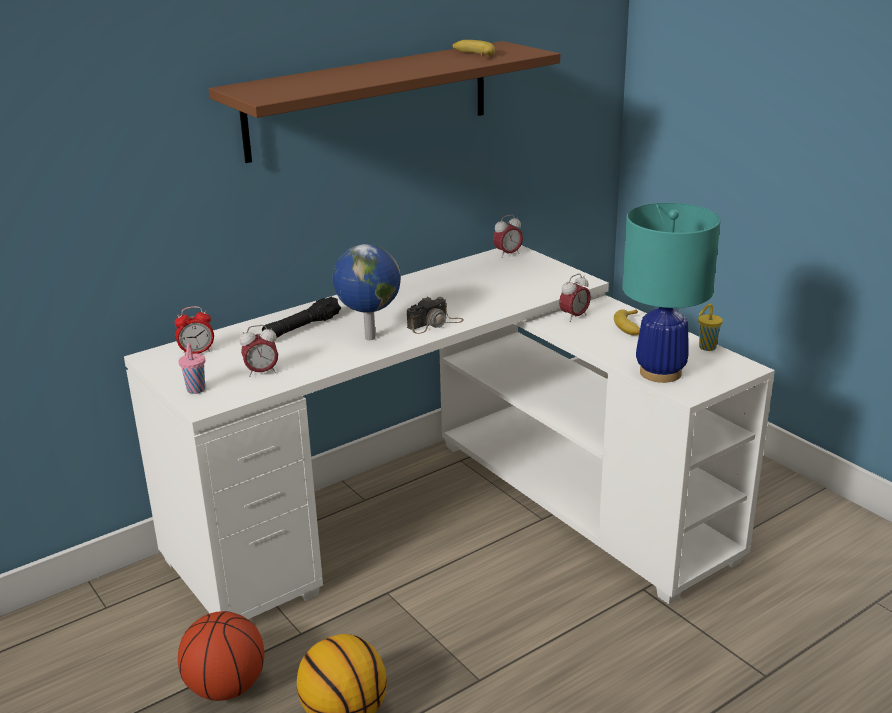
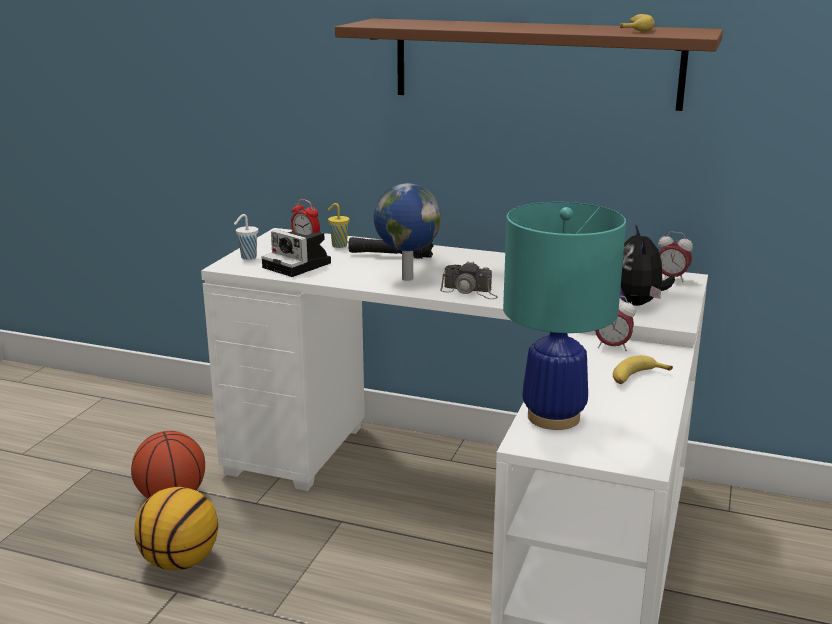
camera: 55 degrees right, 5 degrees down
pink cup [178,343,205,394] -> white cup [234,214,258,260]
alarm clock [240,325,278,377] -> camera [261,230,331,277]
yellow cup [698,304,723,351] -> yellow cup moved to [328,203,350,248]
none -> plush toy [620,226,675,306]

